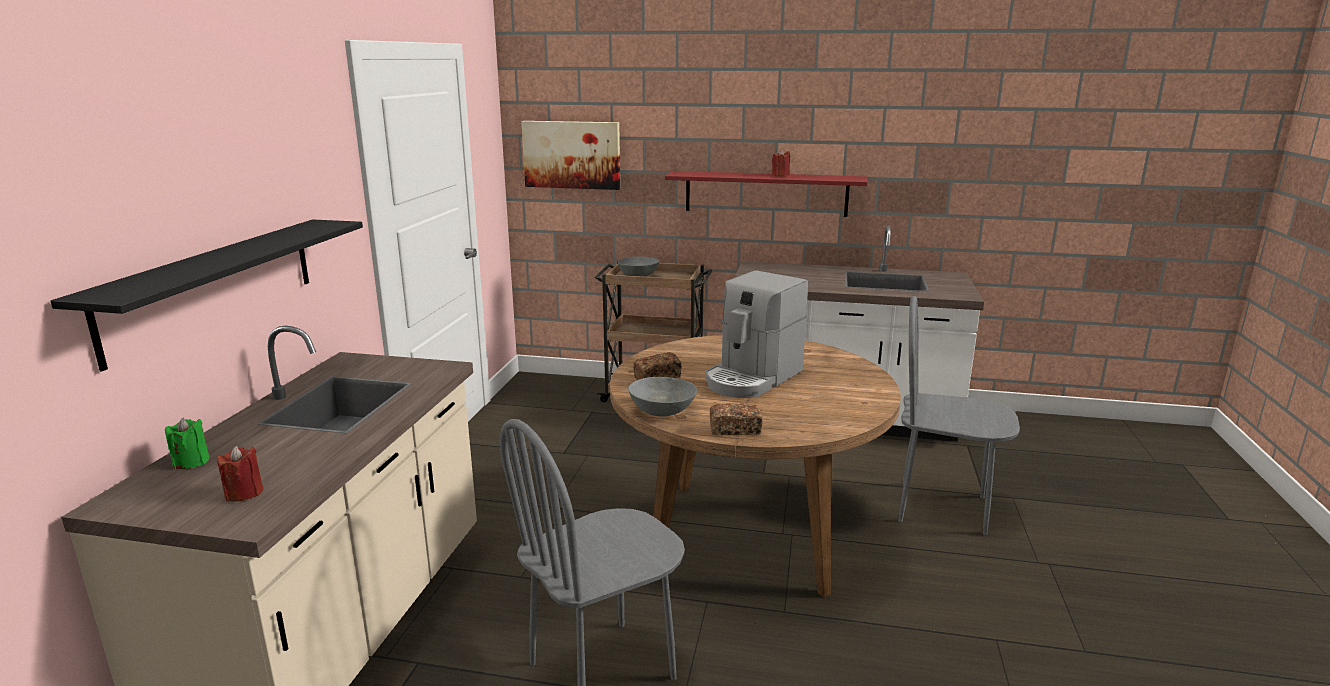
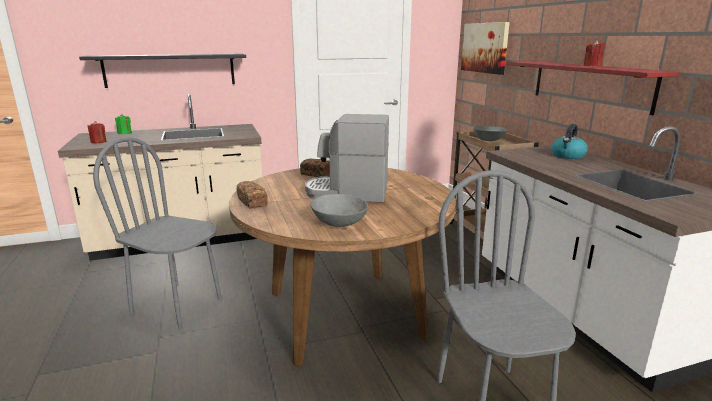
camera: 60 degrees right, 0 degrees up
grey bowl [628,377,697,416] -> grey bowl moved to [310,194,368,227]
none -> kettle [551,124,588,159]

